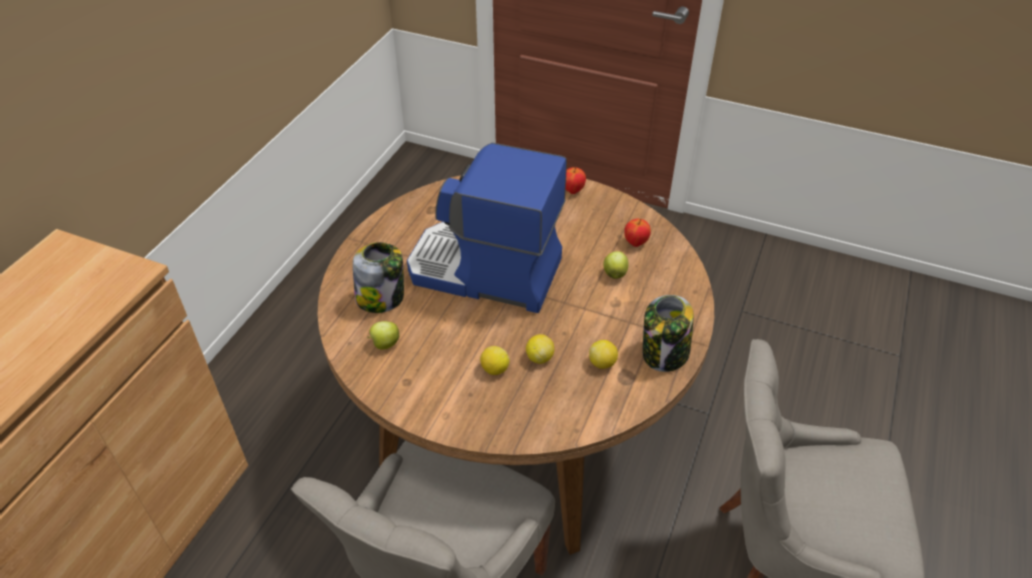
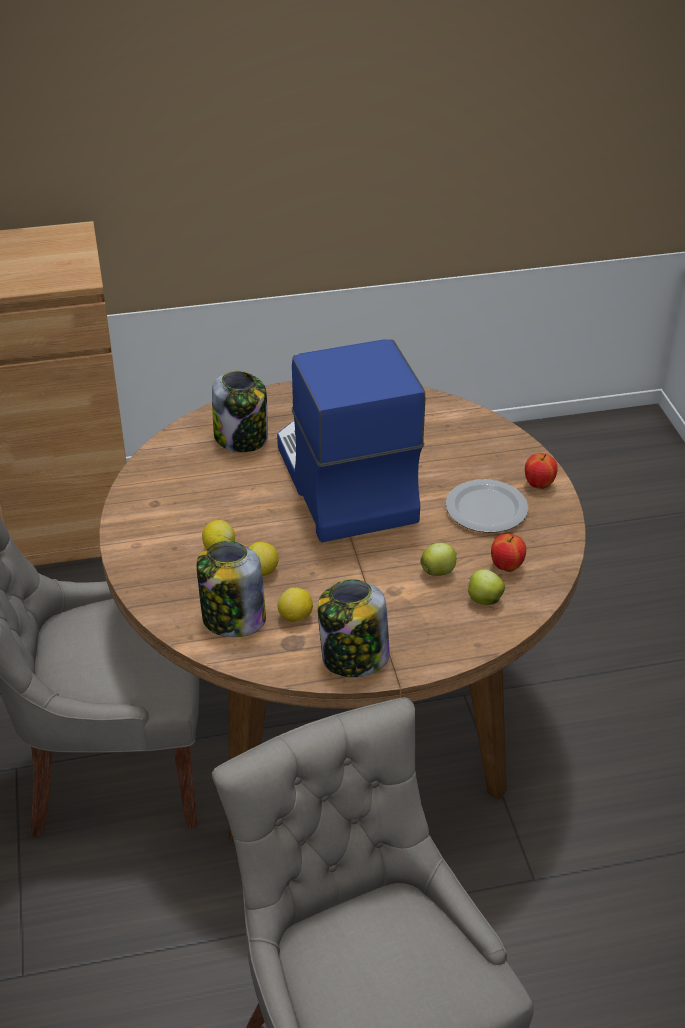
camera: 55 degrees right, 5 degrees down
apple [367,321,399,350] -> apple moved to [468,569,505,605]
none -> jar [197,541,266,637]
none -> plate [446,479,529,533]

